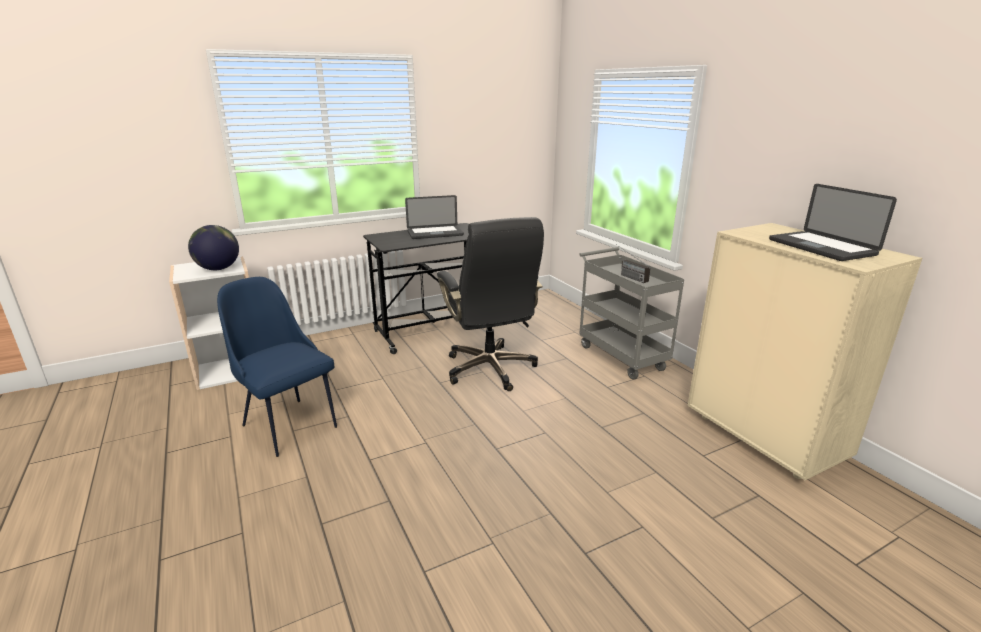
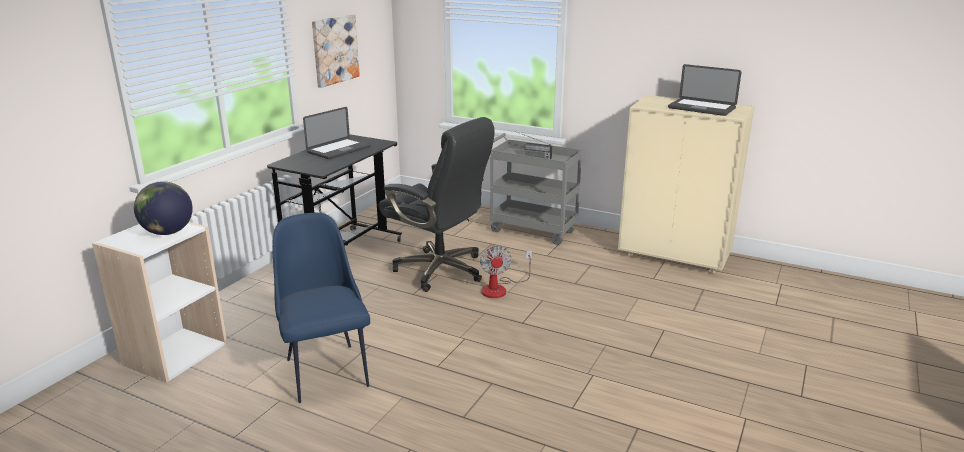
camera: 35 degrees left, 0 degrees up
blue chair [217,277,337,457] -> blue chair turned 60 degrees clockwise [272,213,370,403]
none -> picture [312,14,360,88]
none -> fan [480,245,532,298]

